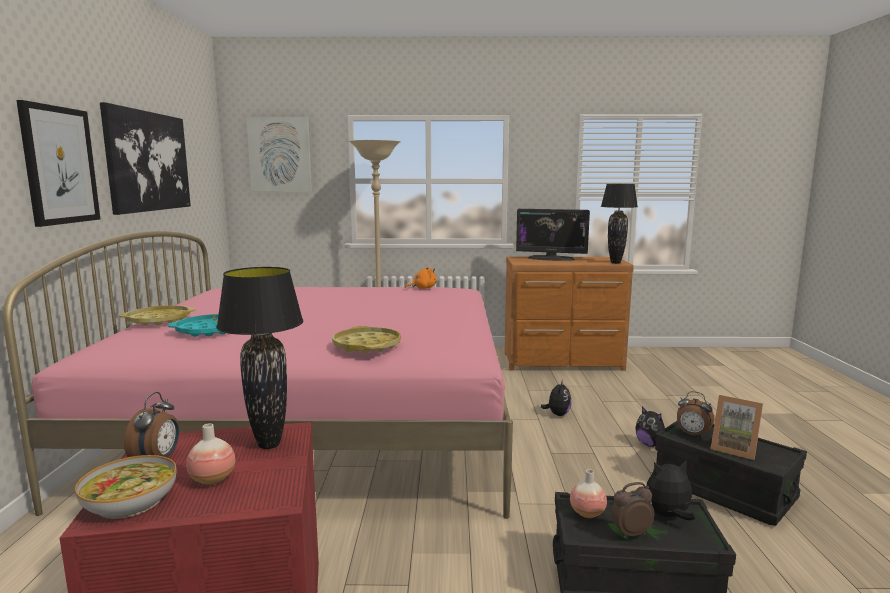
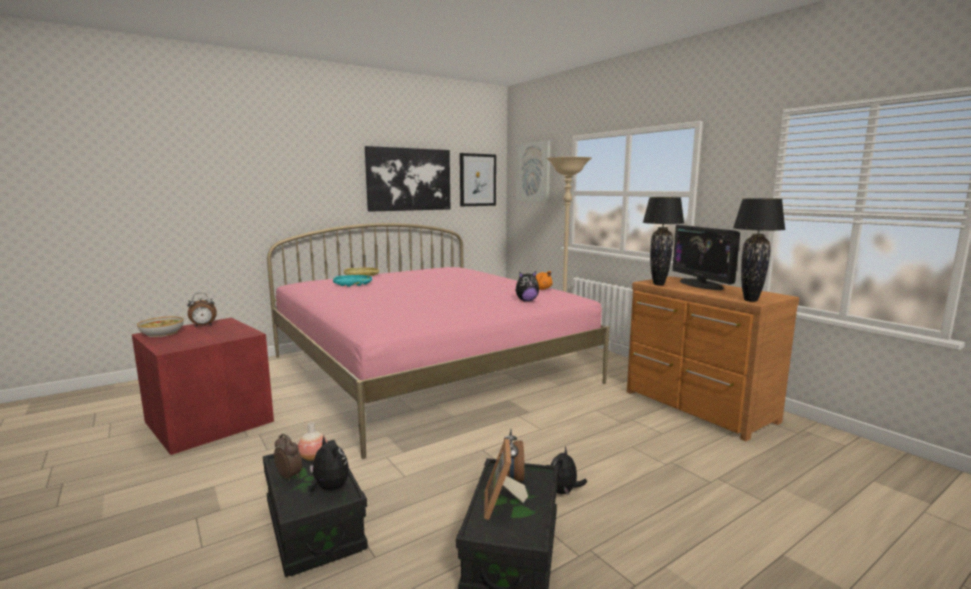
camera: 55 degrees right, 0 degrees up
picture [16,100,100,227] -> picture moved to [460,153,496,206]
vase [186,423,235,485] -> none
black table lamp [216,267,304,449] -> black table lamp moved to [643,197,684,285]
yellow tray [332,326,401,353] -> none
plush toy [541,380,572,416] -> plush toy moved to [516,271,539,301]

